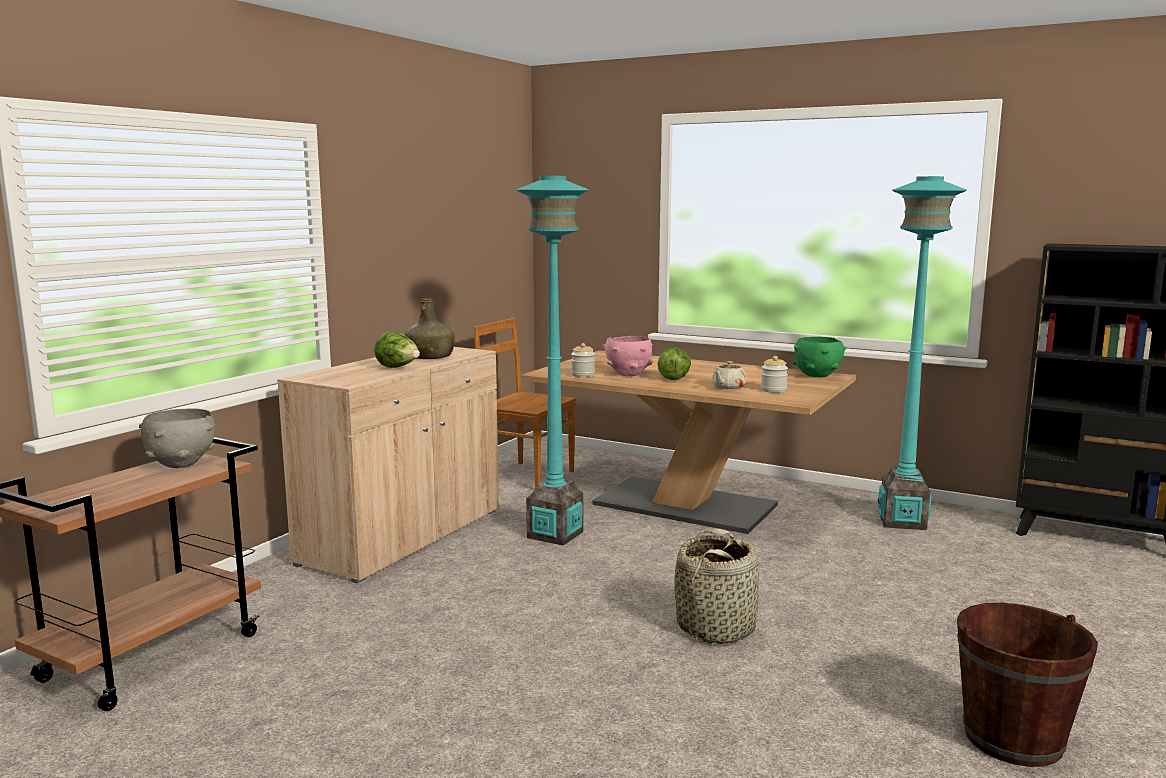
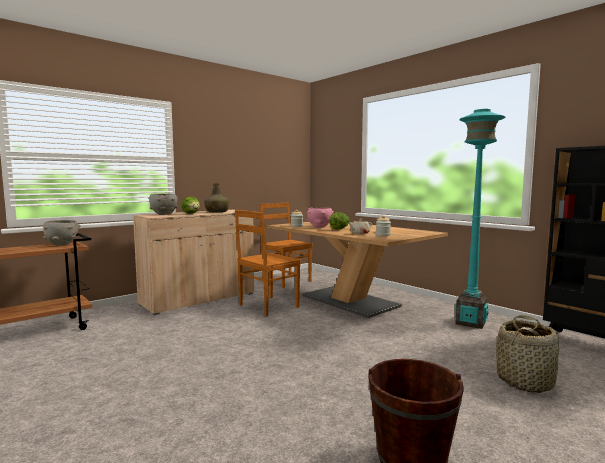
camera: 20 degrees right, 5 degrees down
turquoise floor lamp [516,176,589,546] -> brown chair [235,210,301,316]
basket [674,528,759,644] -> basket moved to [496,315,559,393]
green bowl [792,337,847,377] -> none
none -> grey bowl [148,194,178,215]

